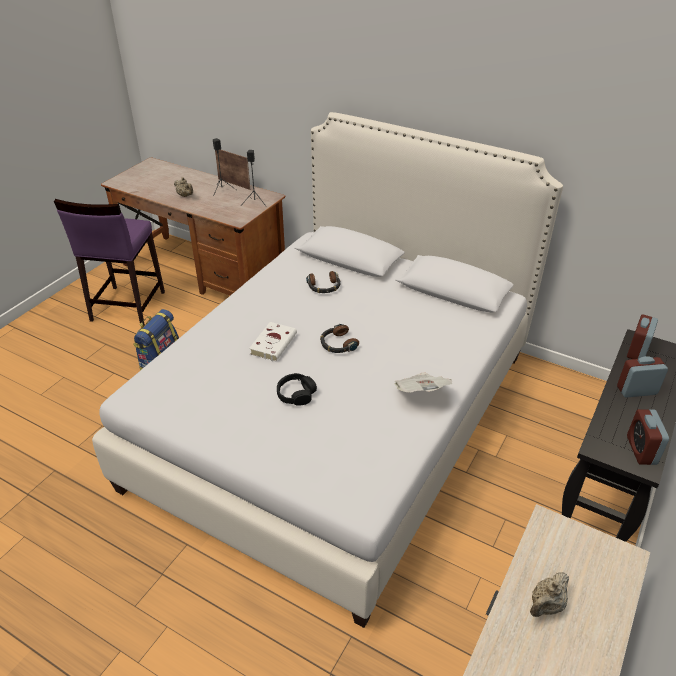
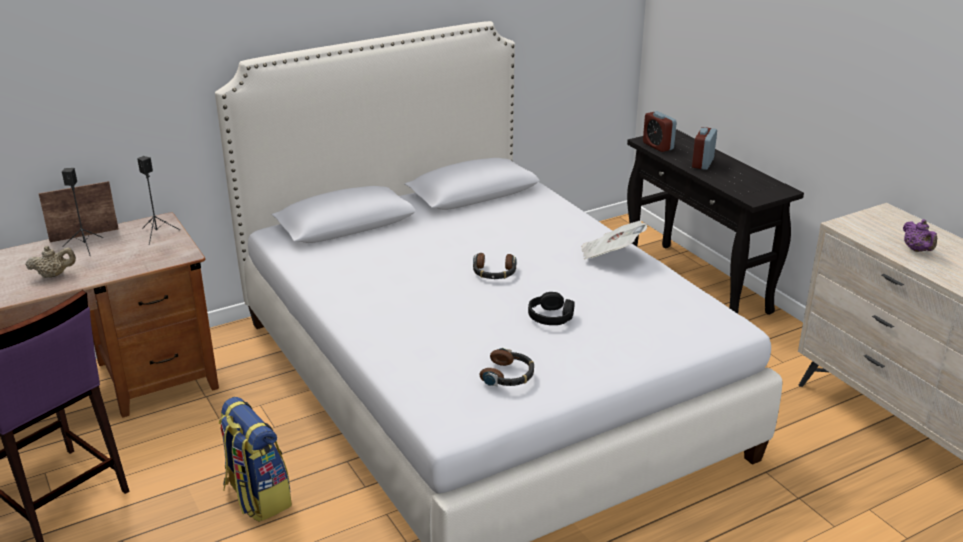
camera: 60 degrees left, 10 degrees down
white book [249,322,297,361] -> none
headphones [306,271,340,293] -> headphones moved to [480,348,534,387]
beige teapot [530,572,569,617] -> purple teapot [903,219,937,252]
alarm clock [627,409,669,465] -> none

